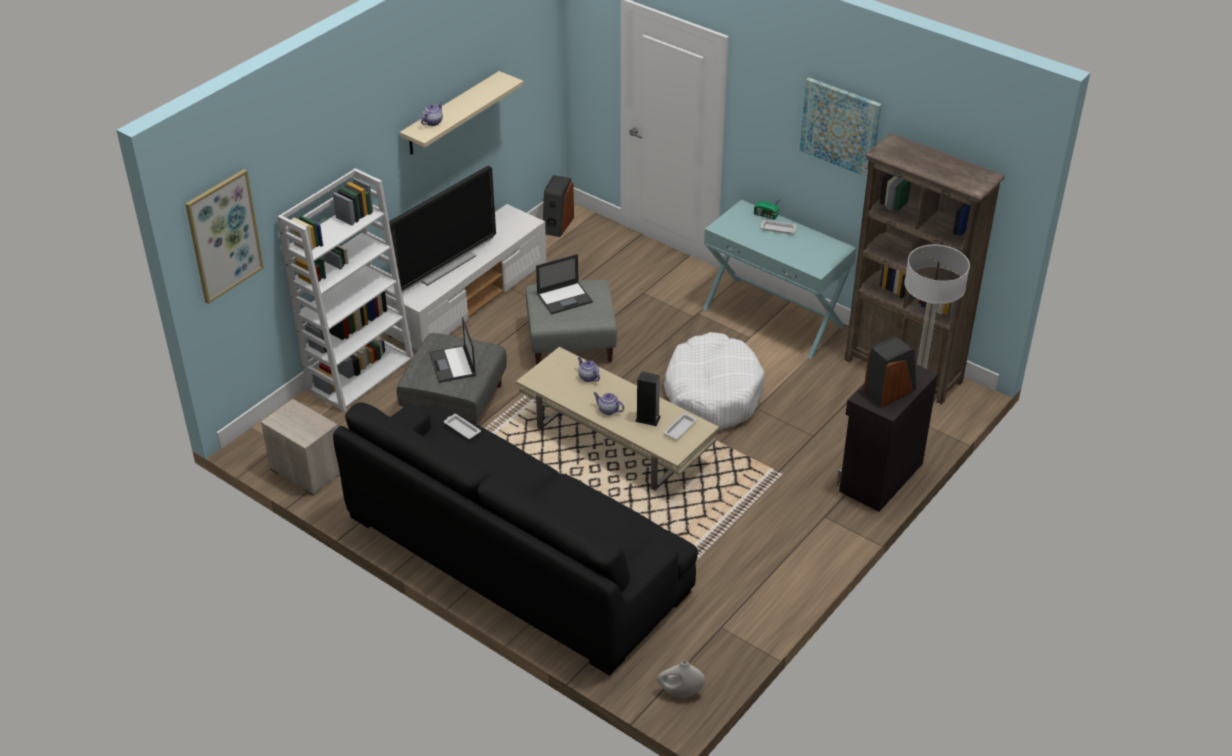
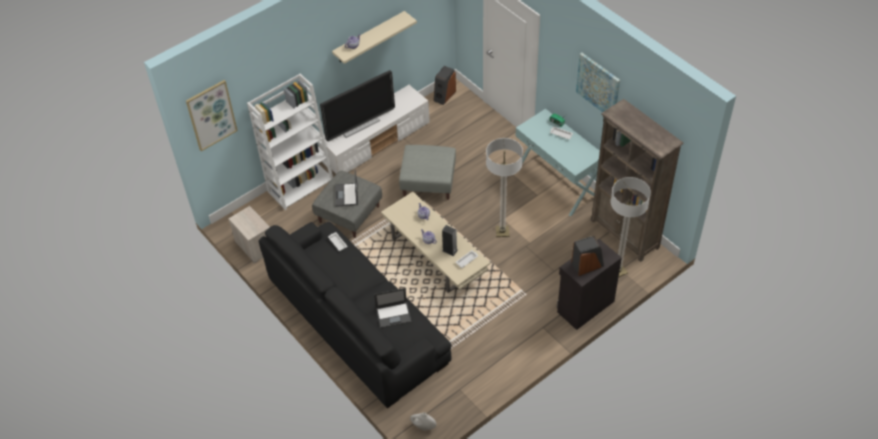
camera: 15 degrees right, 10 degrees up
laptop [536,254,593,315] -> laptop moved to [374,288,412,328]
white dog bed [664,332,765,430] -> floor lamp [486,138,523,237]

